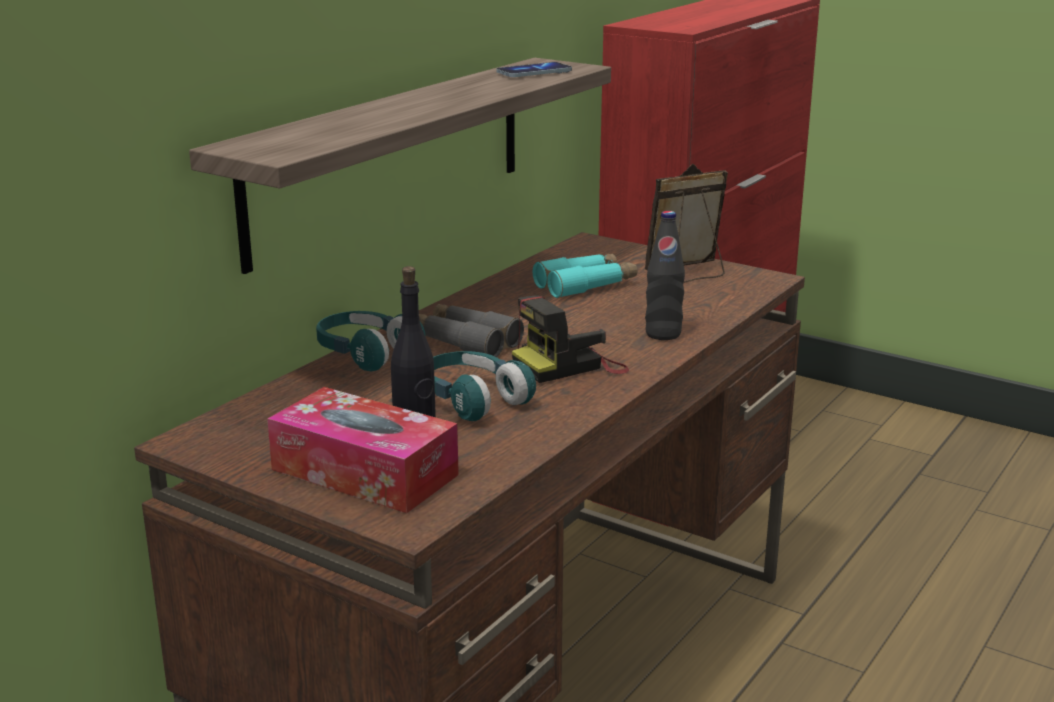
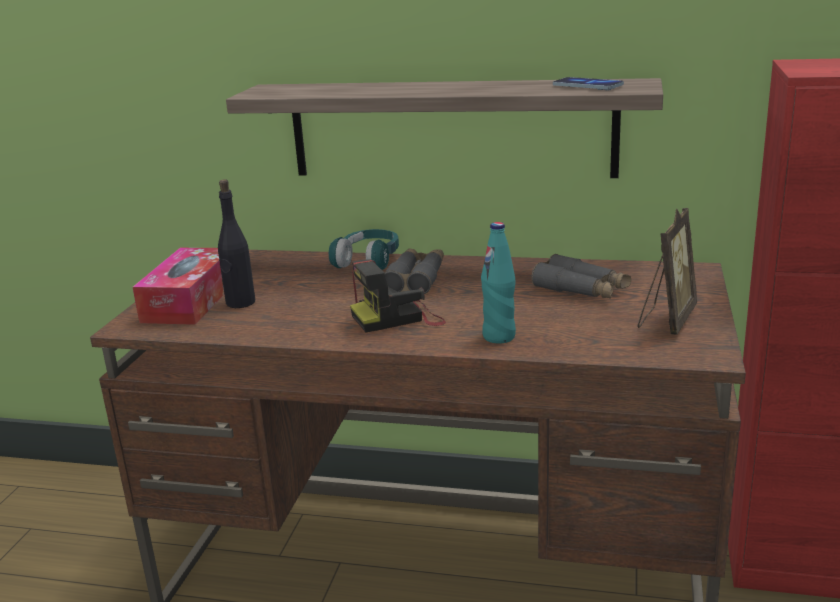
camera: 70 degrees right, 0 degrees up
turquoise headphones [433,351,536,421] -> none
camera [512,296,629,383] -> camera turned 60 degrees counterclockwise [350,259,446,333]
turquoise binoculars [533,254,637,298] -> grey binoculars [531,254,631,299]
picture frame [645,164,728,283] -> picture frame turned 75 degrees clockwise [637,208,697,335]
black bottle [645,211,685,340] -> turquoise bottle [481,222,516,344]

